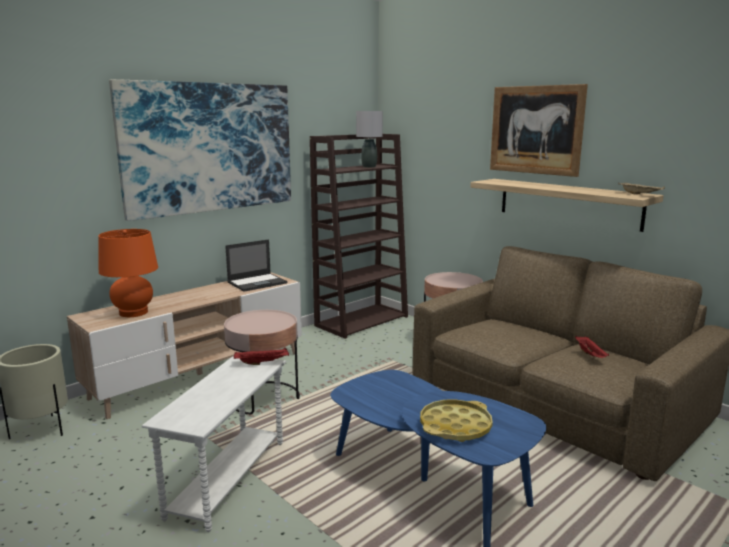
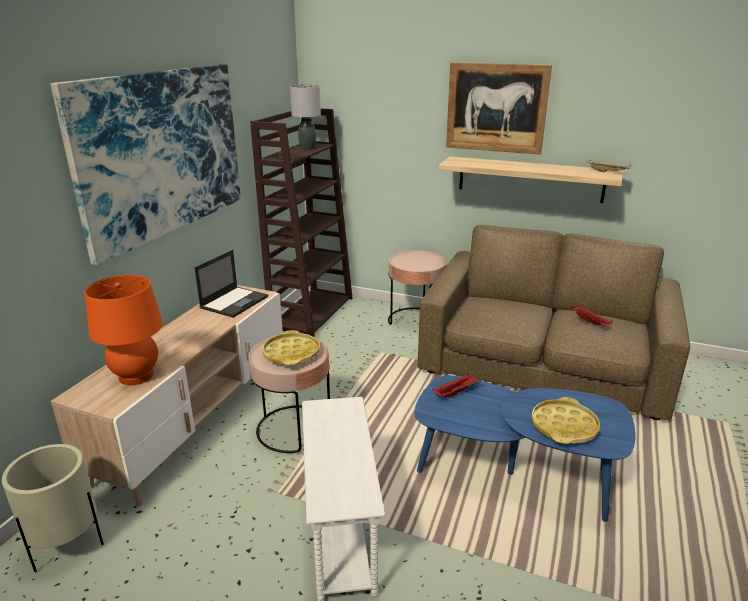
camera: 25 degrees left, 10 degrees up
red tray [234,347,289,365] -> red tray moved to [432,373,481,398]
none -> yellow tray [262,330,320,365]

